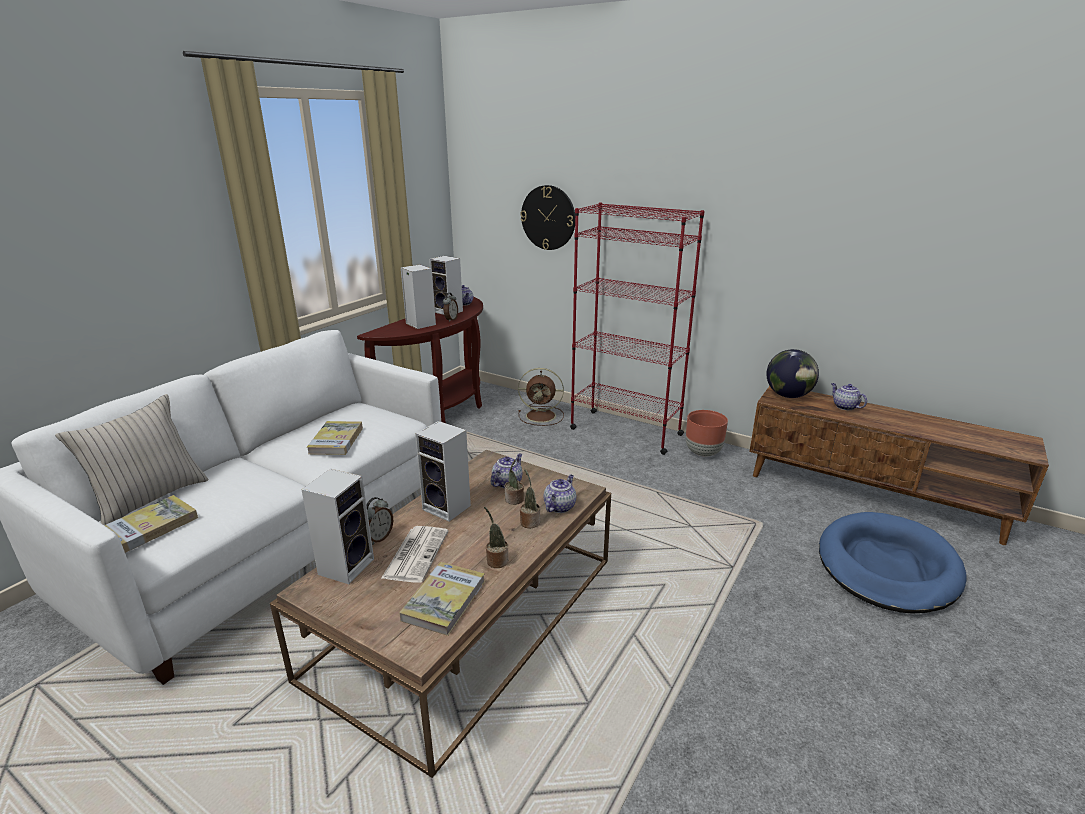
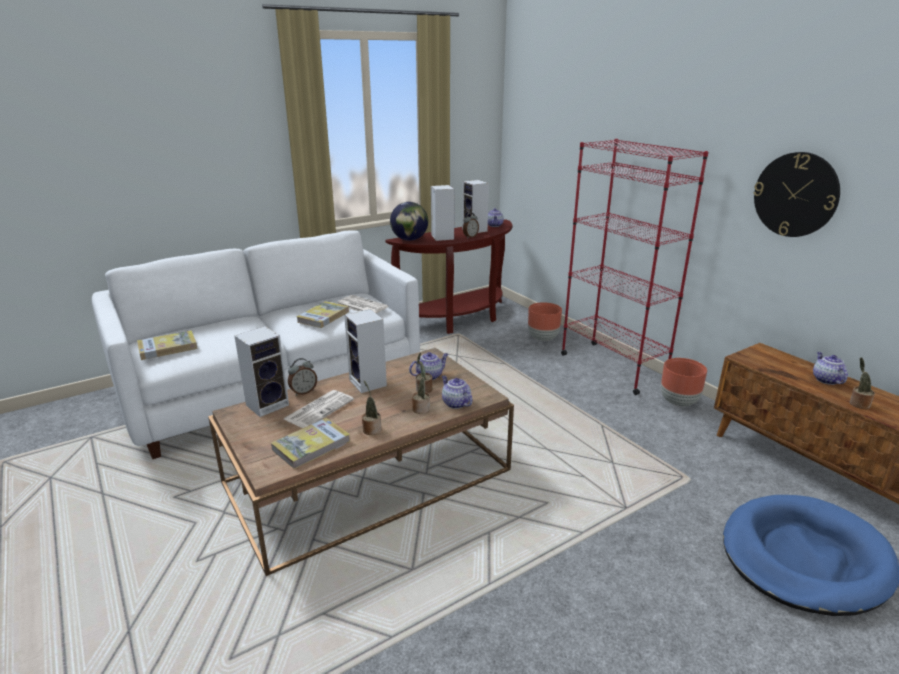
camera: 25 degrees right, 0 degrees up
beige pillow [55,394,208,525] -> none
brown fan [518,368,564,426] -> brown planter [528,302,562,341]
wall clock [520,185,575,250] -> wall clock moved to [753,152,840,237]
teapot [544,475,576,513] -> teapot turned 90 degrees counterclockwise [442,376,473,409]
globe [766,349,819,398] -> globe moved to [390,202,428,241]
none -> newspaper [337,295,388,313]
none -> potted plant [850,357,875,409]

